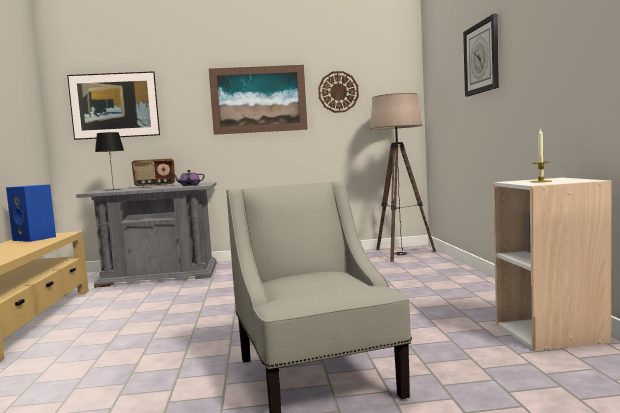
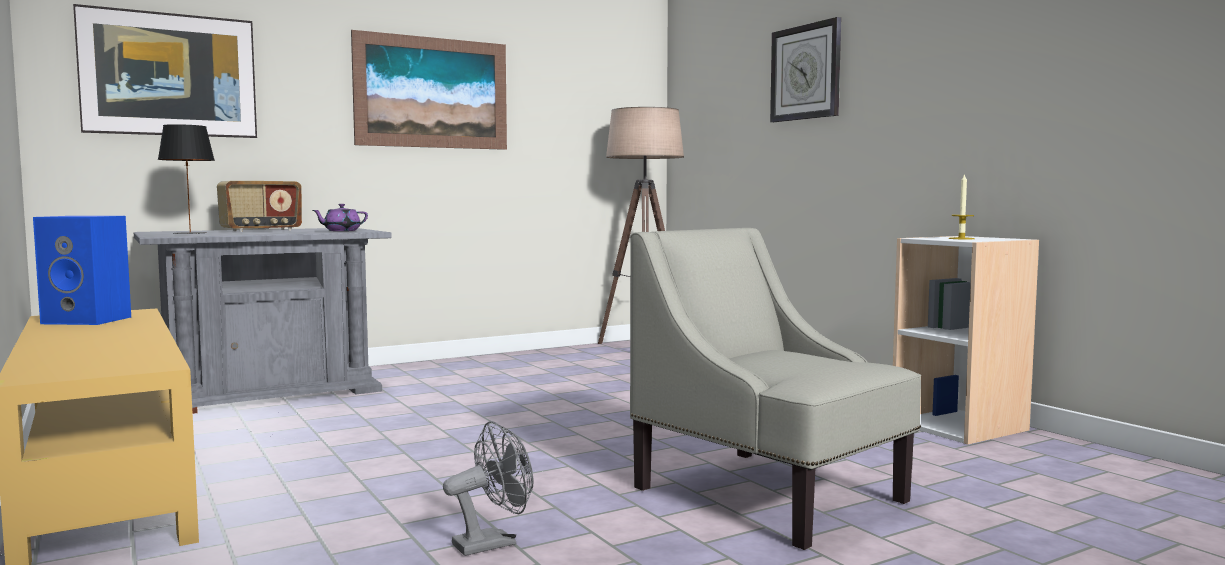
camera: 25 degrees left, 0 degrees up
wall clock [318,71,359,113] -> none
none -> grey fan [443,421,534,556]

